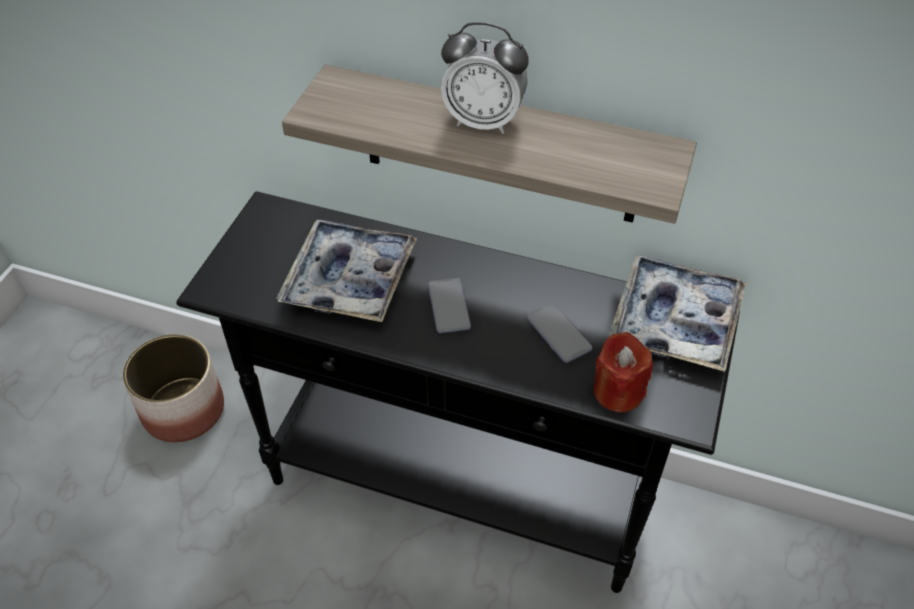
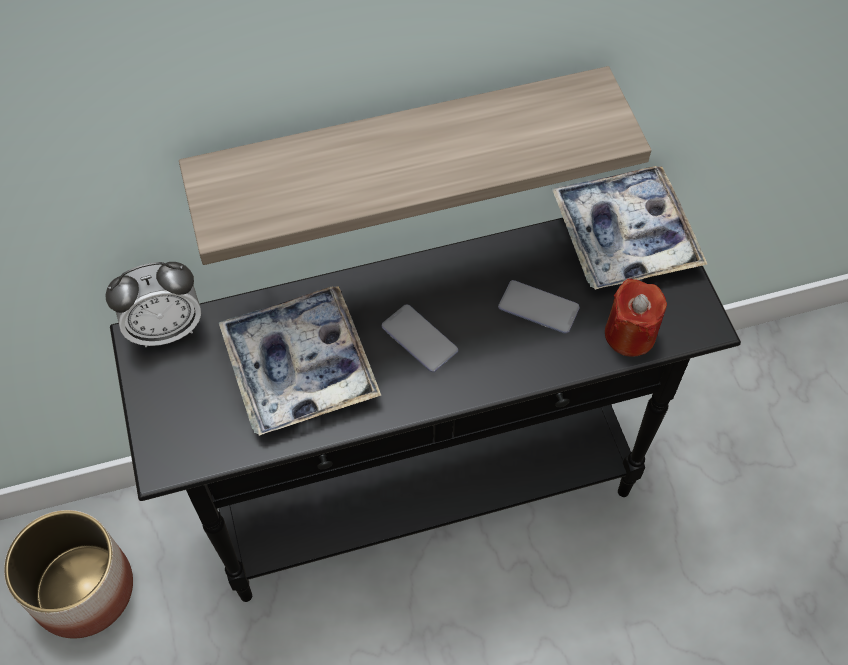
camera: 35 degrees left, 10 degrees up
alarm clock [441,22,529,134] -> alarm clock moved to [106,262,201,347]

